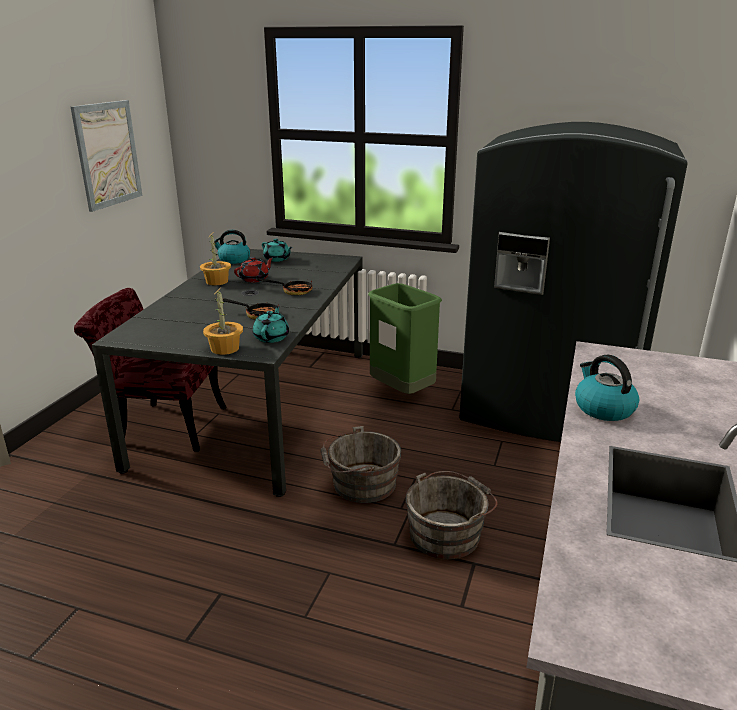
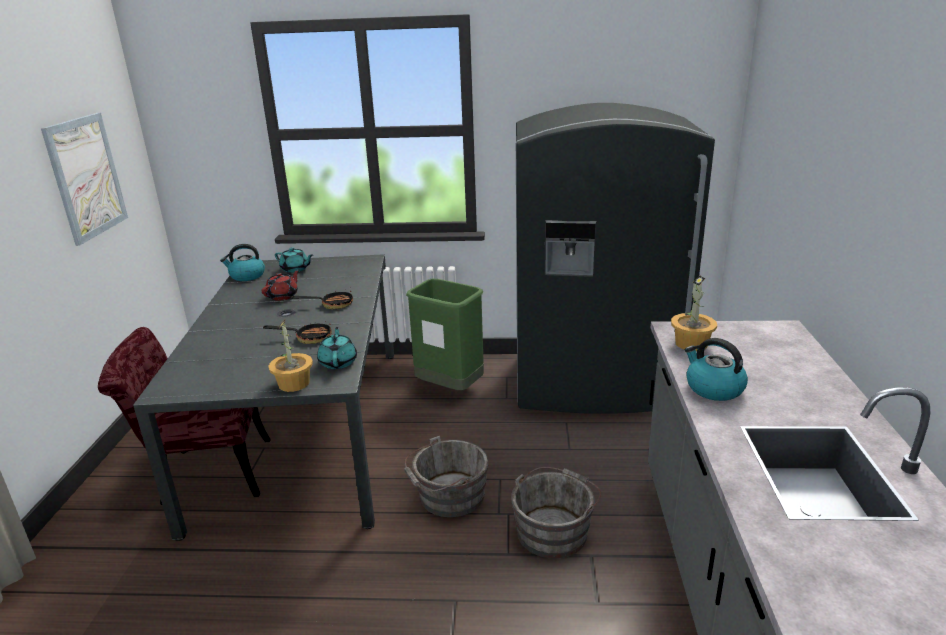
camera: 15 degrees left, 0 degrees up
potted plant [200,233,231,285] -> potted plant moved to [671,275,717,351]

